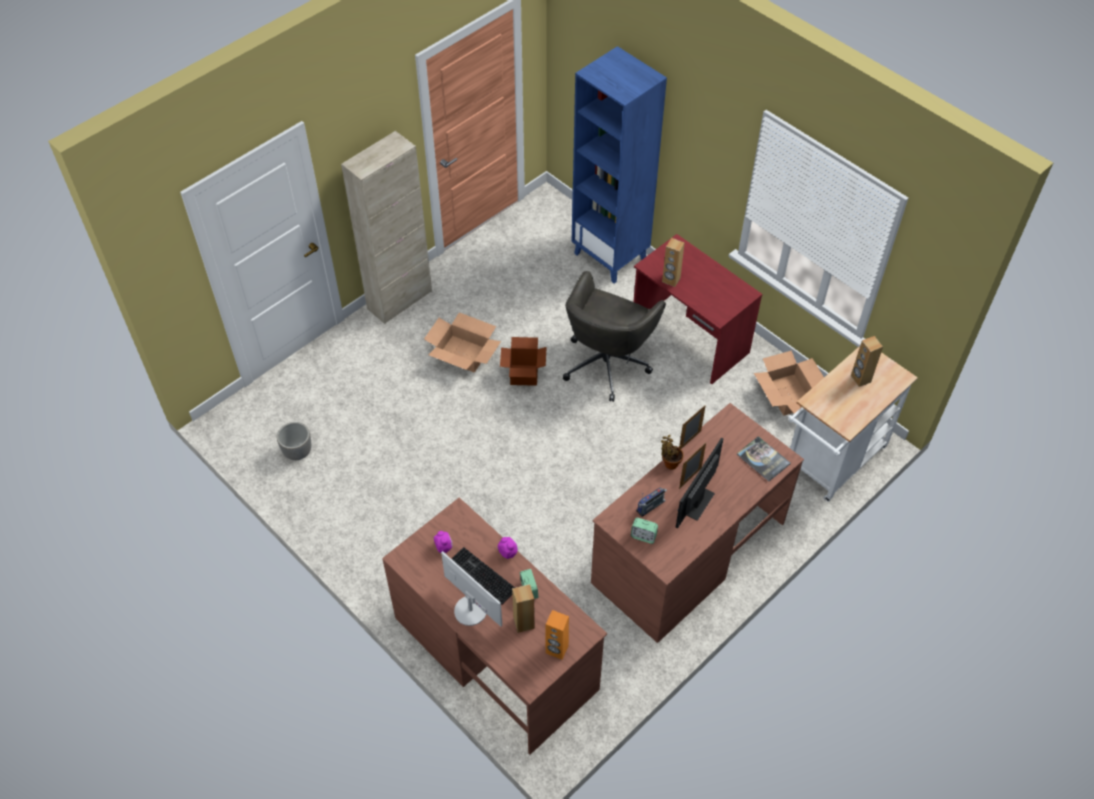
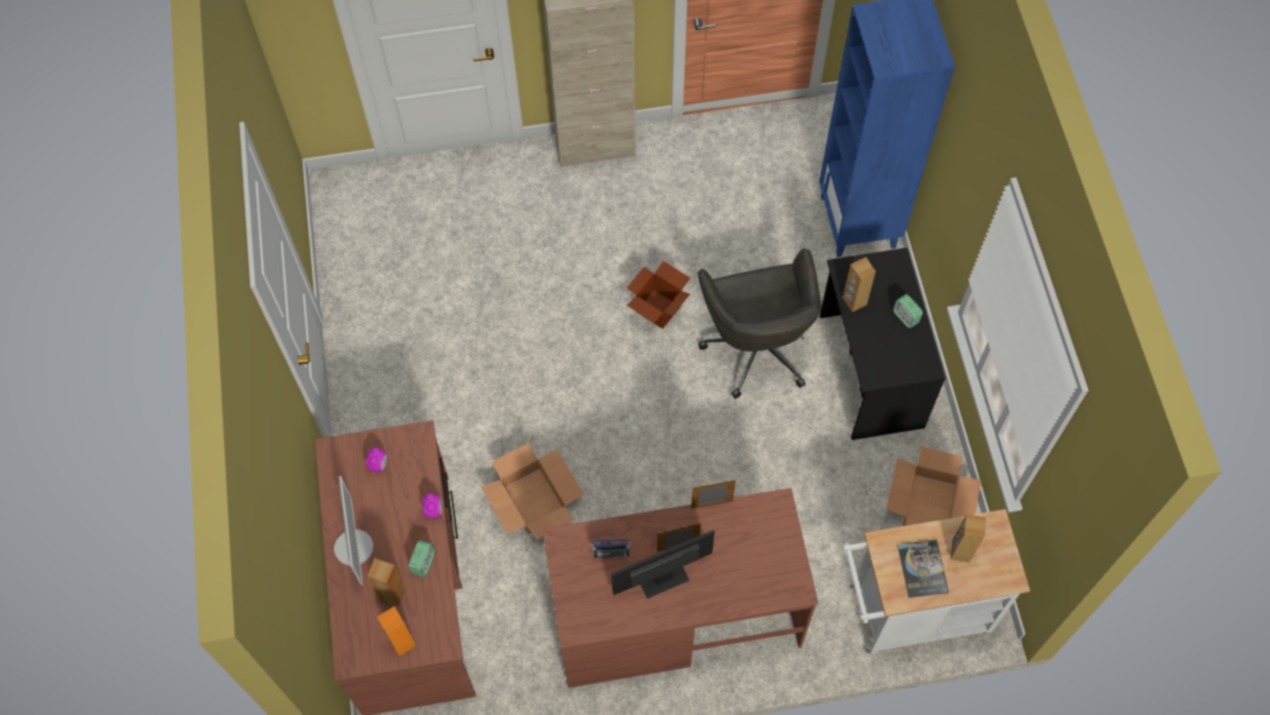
camera: 35 degrees right, 10 degrees up
planter [277,422,311,460] -> none
cardboard box [424,312,501,372] -> cardboard box moved to [481,443,584,540]
keyboard [452,547,515,605] -> none
grey office chair [563,271,666,402] -> grey office chair turned 75 degrees counterclockwise [698,248,821,399]
alarm clock [631,518,658,544] -> alarm clock moved to [893,294,923,328]
red desk [634,234,762,384] -> black desk [820,248,946,440]
potted plant [661,435,684,470] -> none
book [737,436,791,481] -> book moved to [897,539,949,598]

